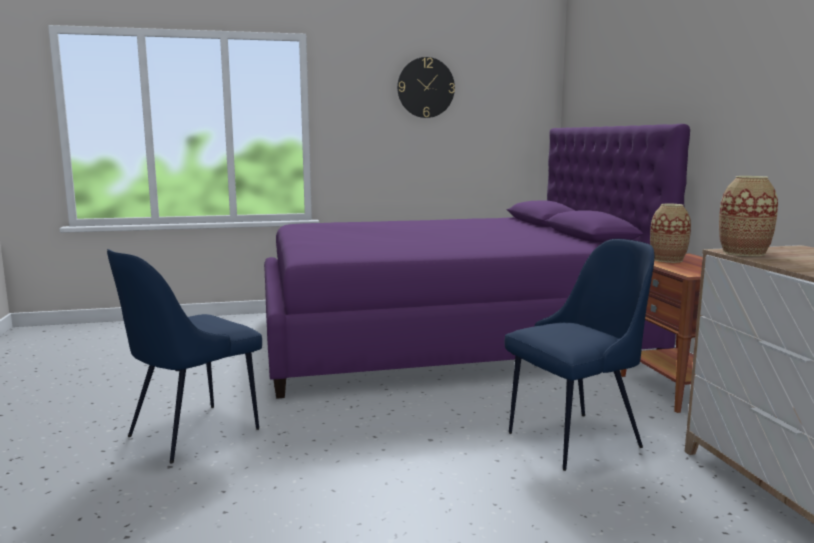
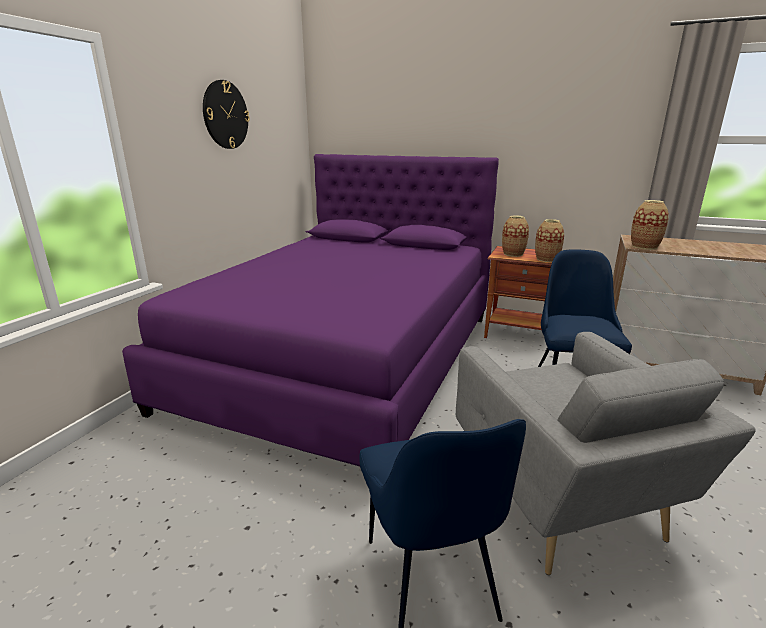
camera: 55 degrees left, 10 degrees up
none -> grey armchair [456,332,756,575]
none -> vase [535,219,564,262]

